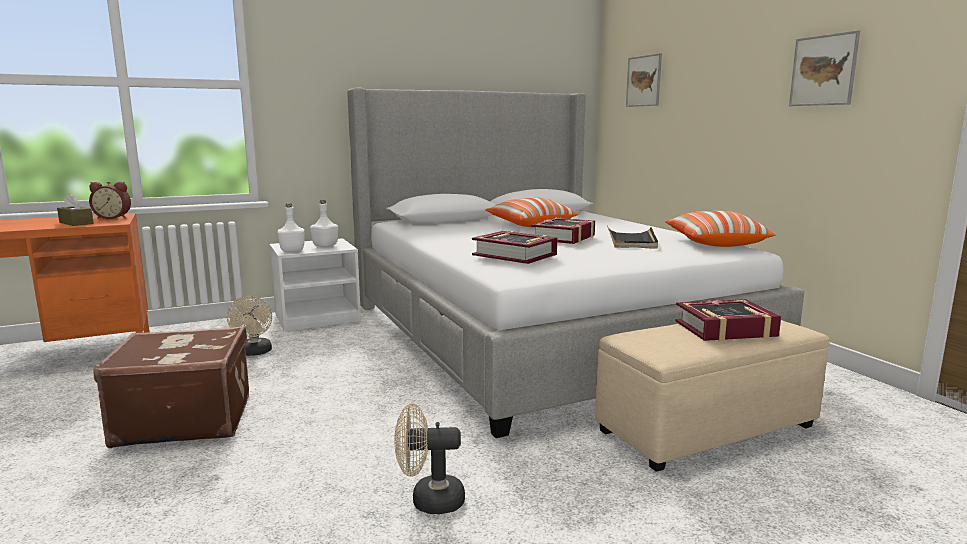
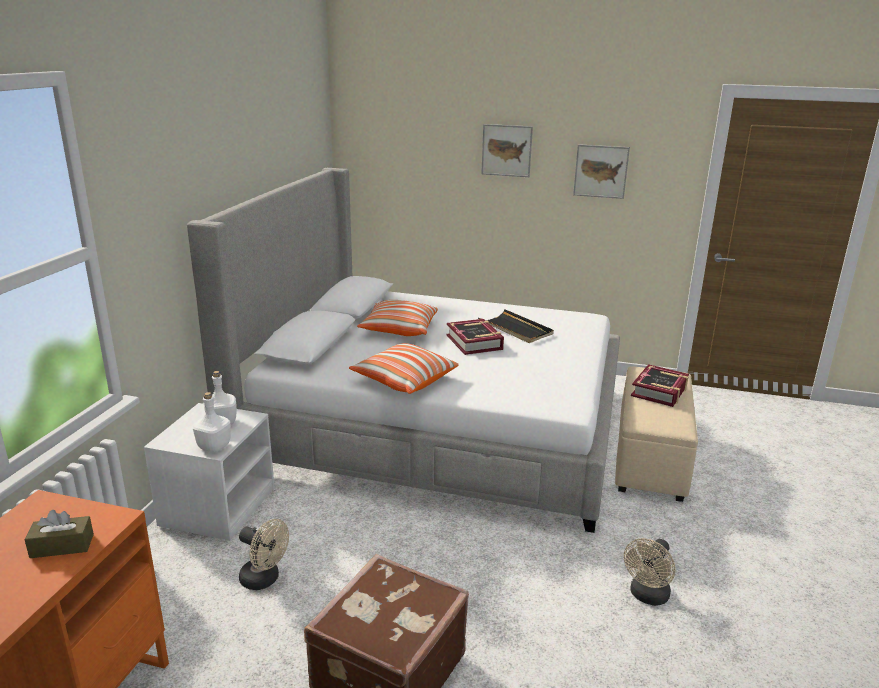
camera: 50 degrees left, 10 degrees up
alarm clock [89,182,131,219] -> none
book [472,231,557,264] -> none
picture [626,53,662,107] -> picture moved to [481,124,533,177]
pillow [665,211,776,247] -> pillow moved to [349,343,459,394]

